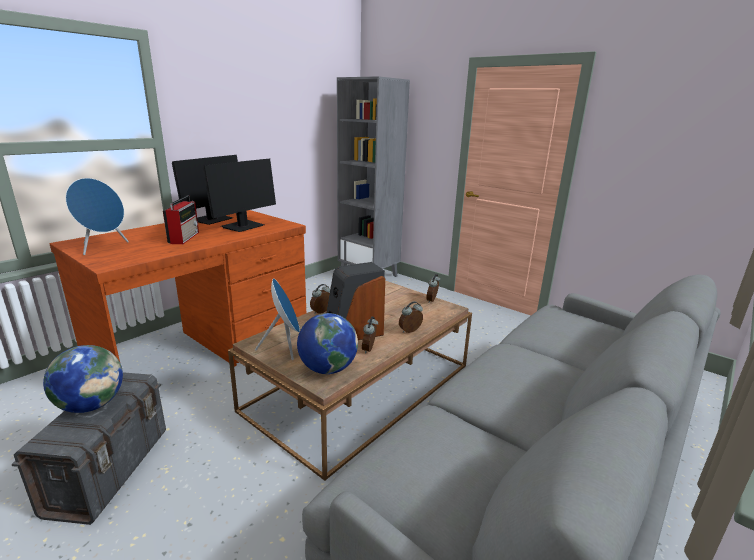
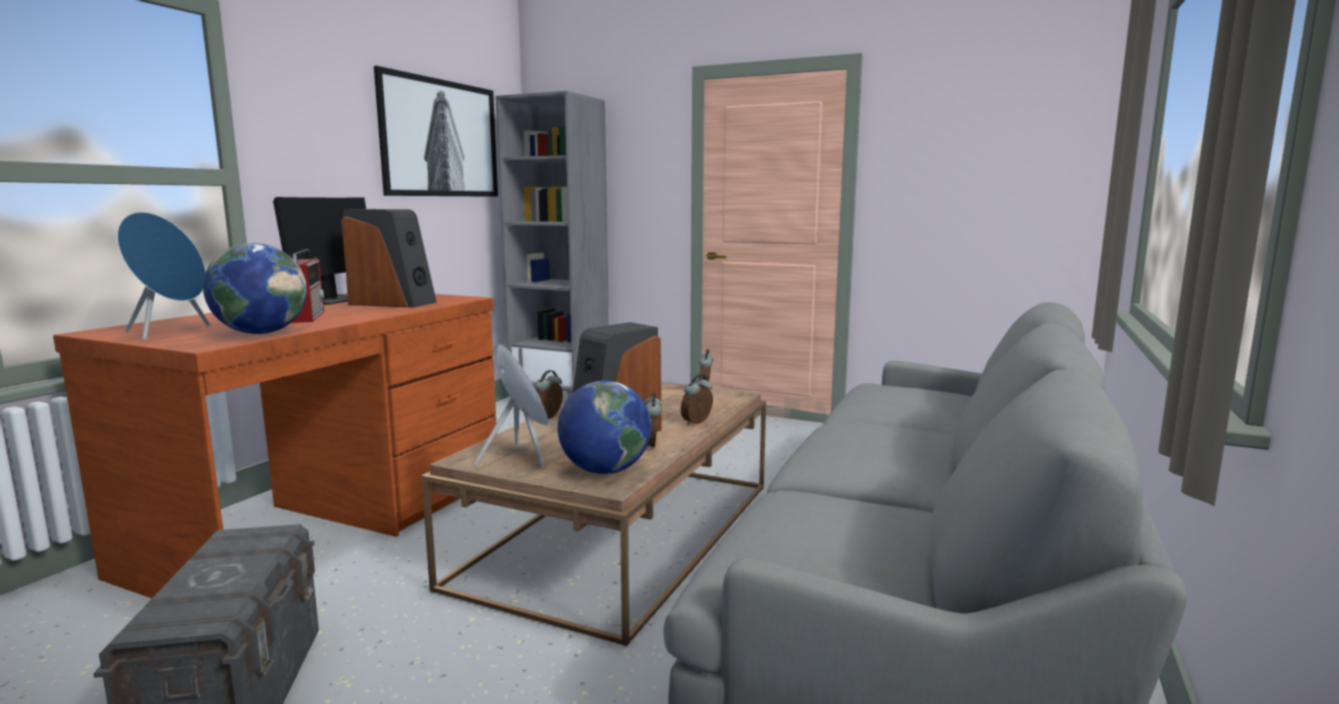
camera: 15 degrees left, 10 degrees down
globe [43,345,123,413] -> globe moved to [203,243,307,334]
monitor [203,159,276,232] -> speaker [341,209,437,308]
none -> picture [374,66,498,197]

